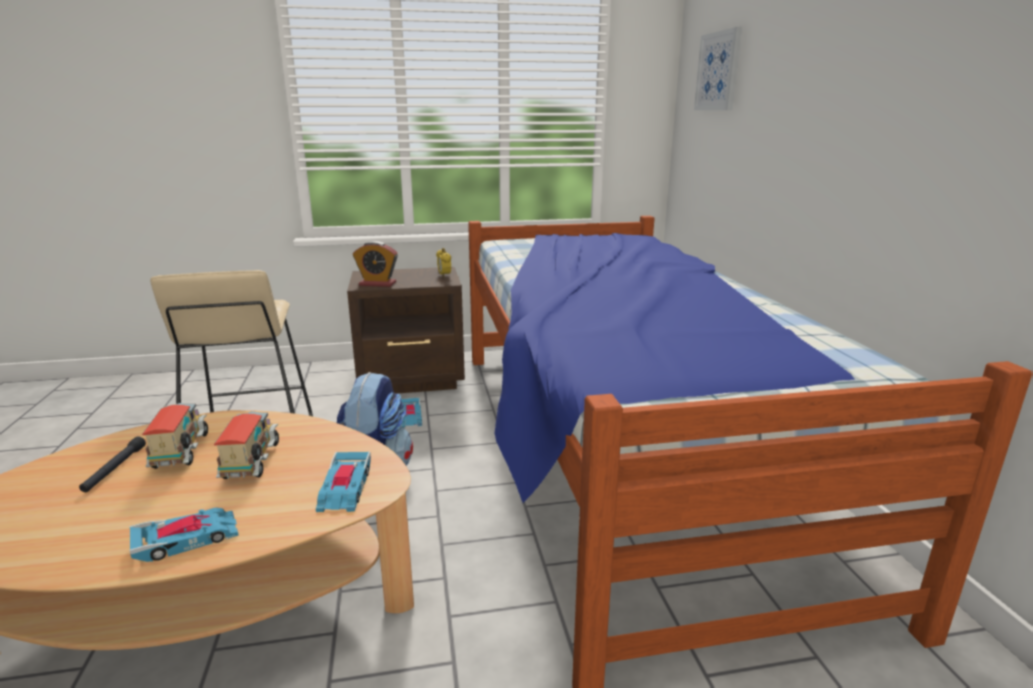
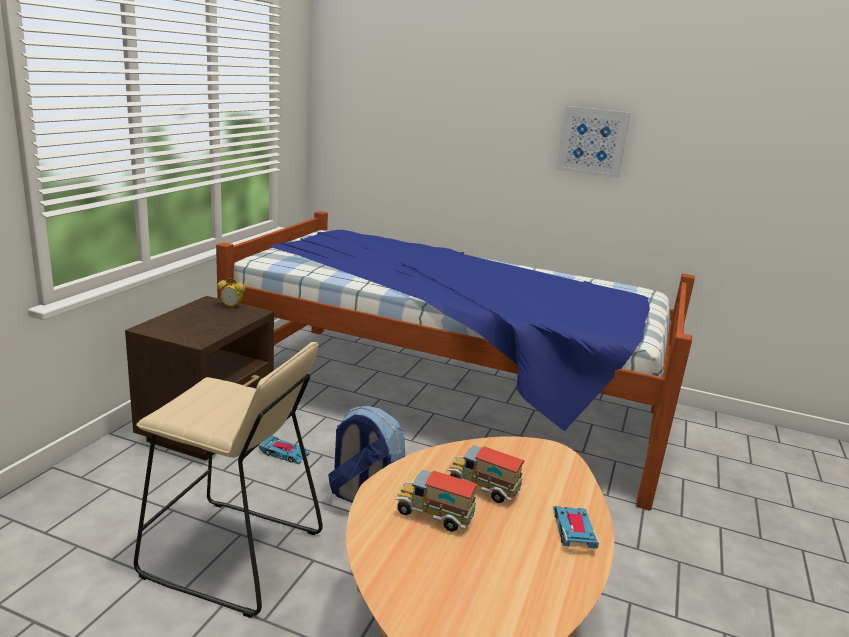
camera: 60 degrees left, 0 degrees up
black flashlight [79,437,146,492] -> none
toy car [316,452,371,512] -> none
alarm clock [353,241,398,287] -> none
picture [694,27,742,110] -> picture moved to [556,106,631,178]

